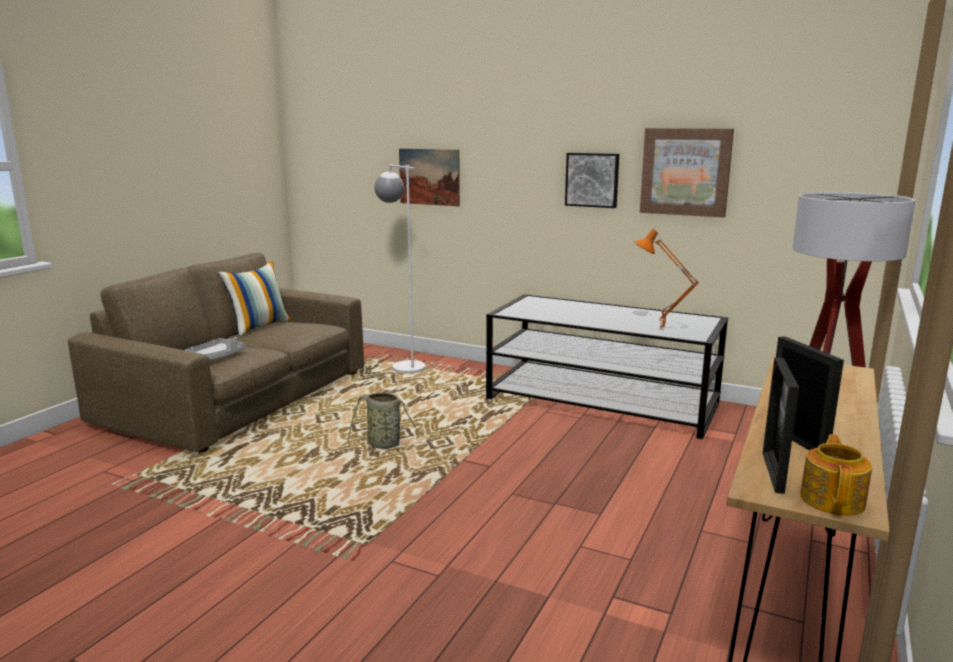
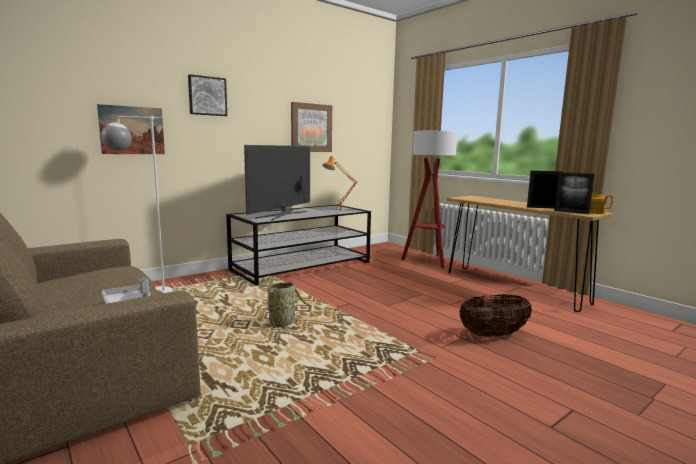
camera: 65 degrees left, 5 degrees down
pillow [219,261,291,336] -> none
picture [565,153,619,208] -> picture moved to [188,74,227,116]
none -> television [244,145,310,220]
none -> basket [459,294,532,337]

